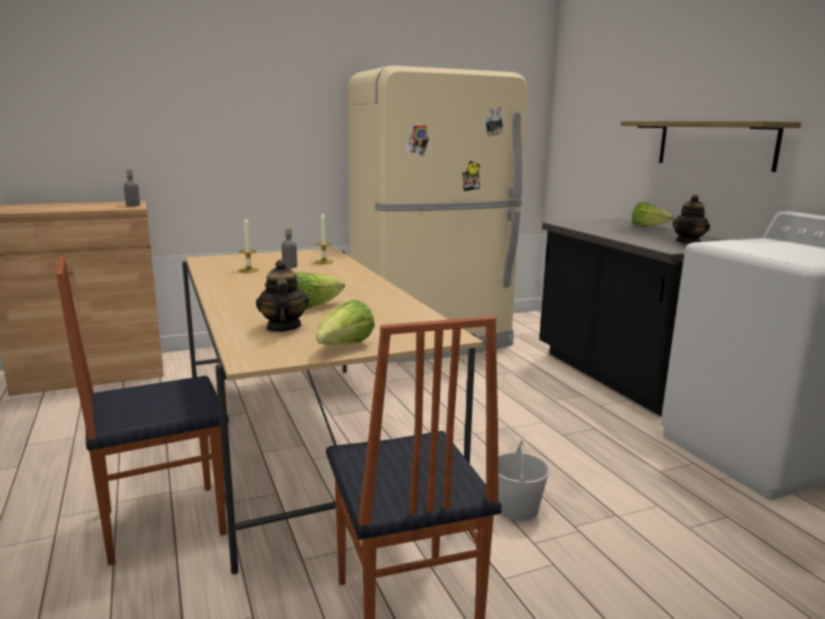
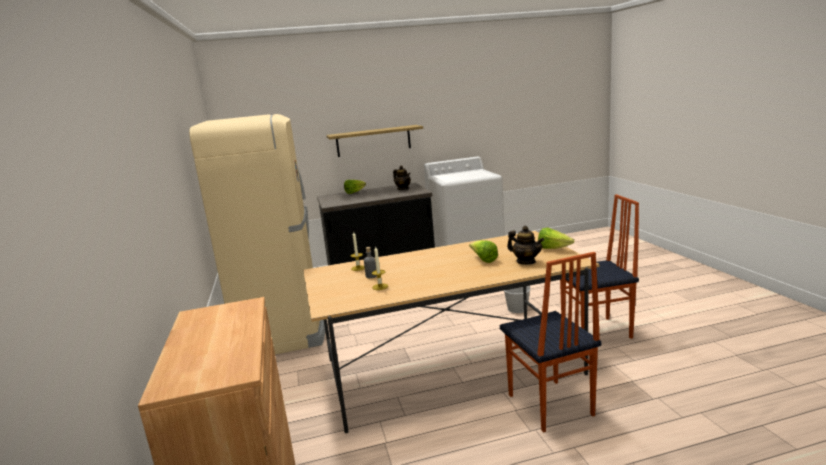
camera: 80 degrees left, 0 degrees up
grey bottle [124,170,140,207] -> none
teapot [256,259,309,332] -> teapot turned 135 degrees counterclockwise [507,226,544,265]

